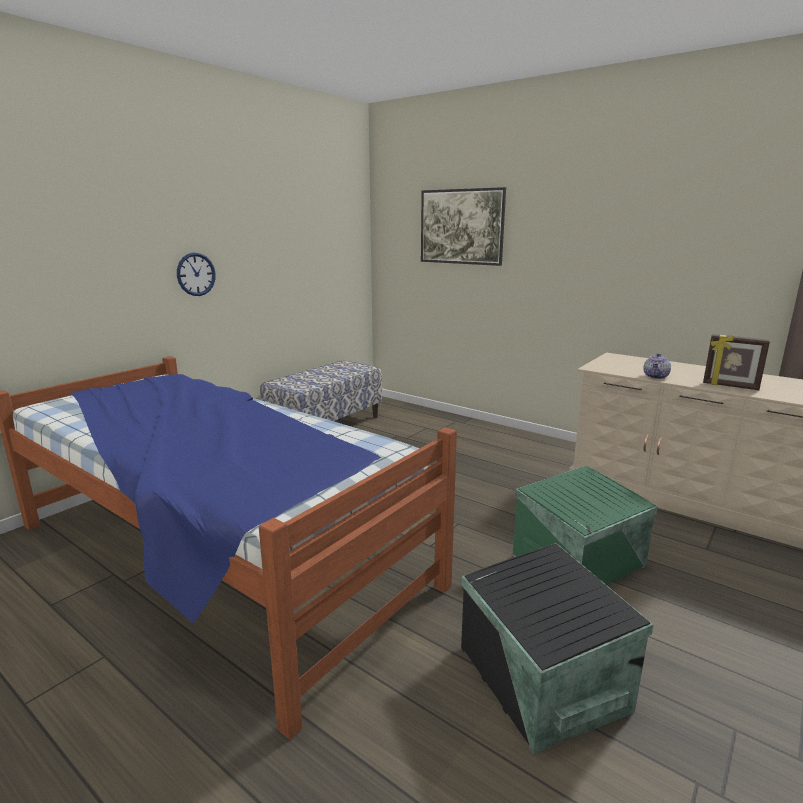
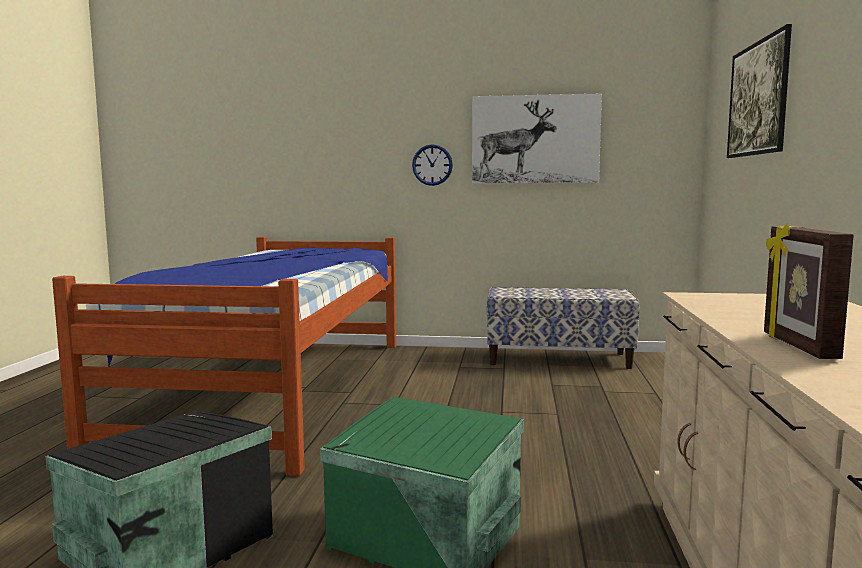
camera: 60 degrees right, 10 degrees down
teapot [643,353,671,379] -> none
none -> picture [472,94,602,183]

